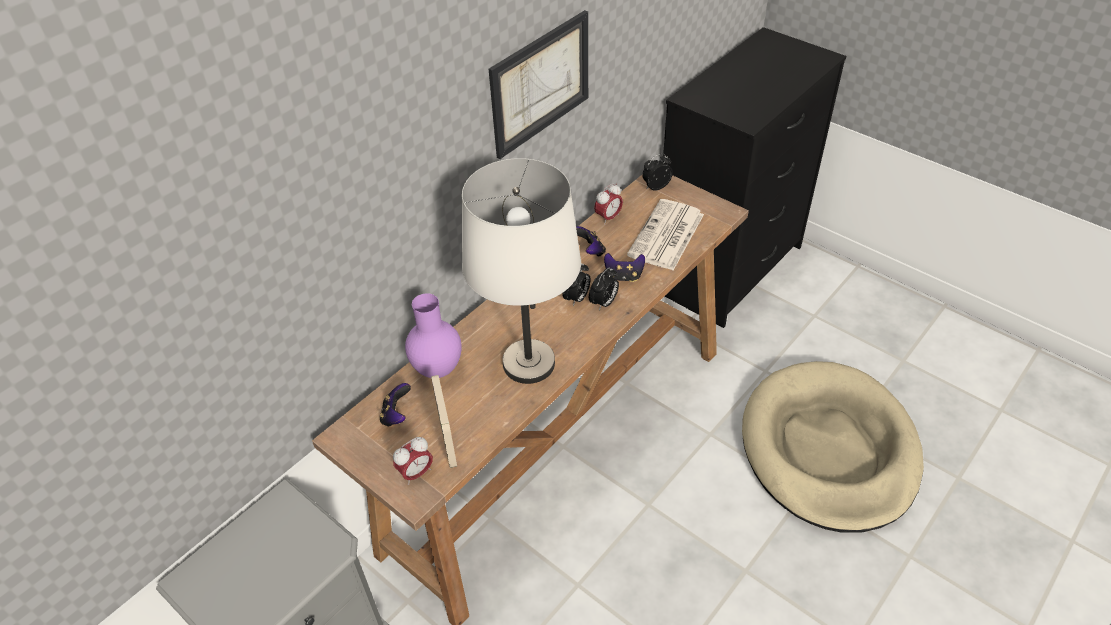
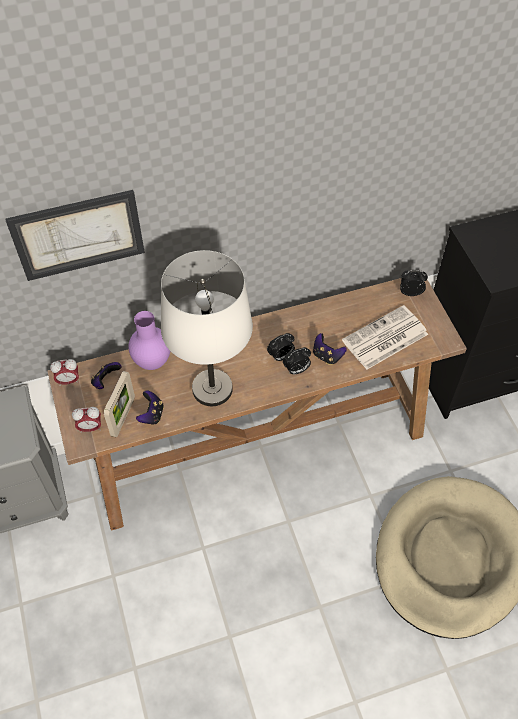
camera: 30 degrees right, 10 degrees up
picture [489,10,588,159] -> picture moved to [5,190,145,281]
game controller [576,226,606,257] -> game controller moved to [136,390,164,425]
alarm clock [594,183,623,225] -> alarm clock moved to [50,359,79,386]

